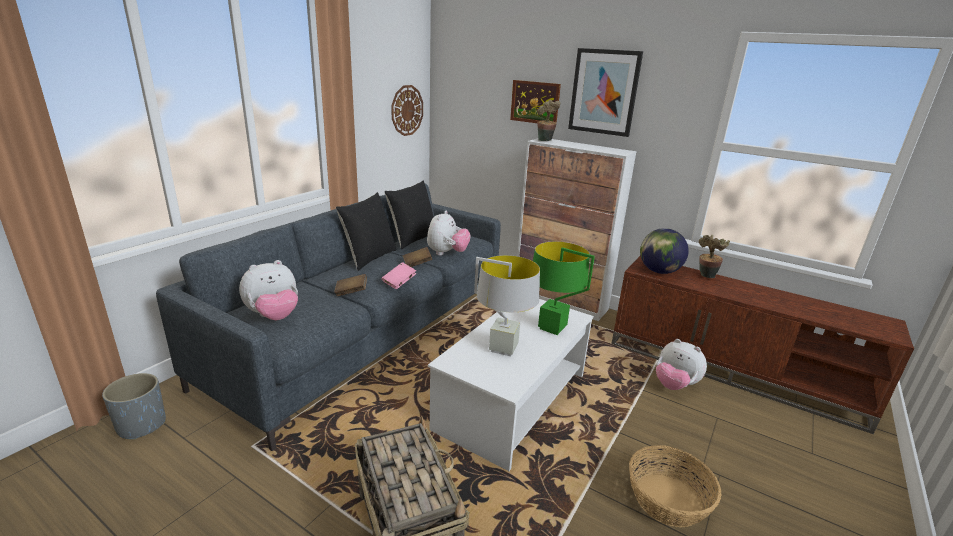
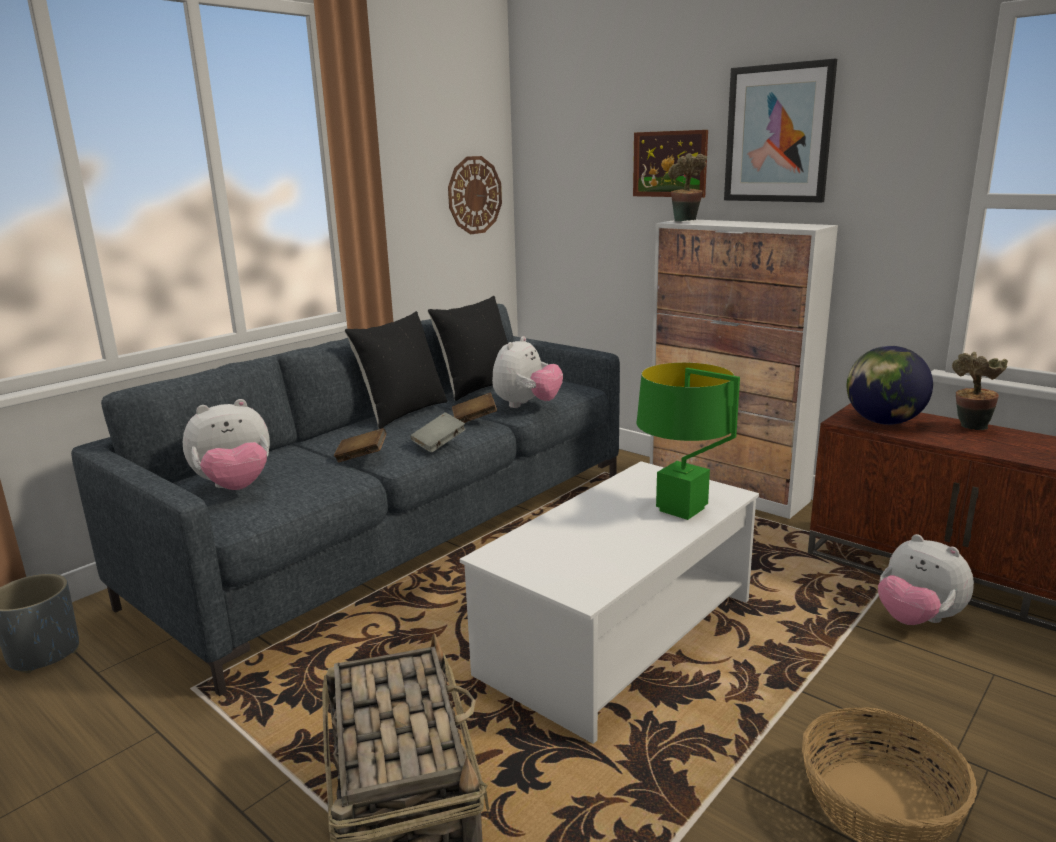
camera: 10 degrees right, 5 degrees down
pink book [382,262,416,289] -> grey book [410,413,466,452]
grey table lamp [474,255,540,356] -> none

